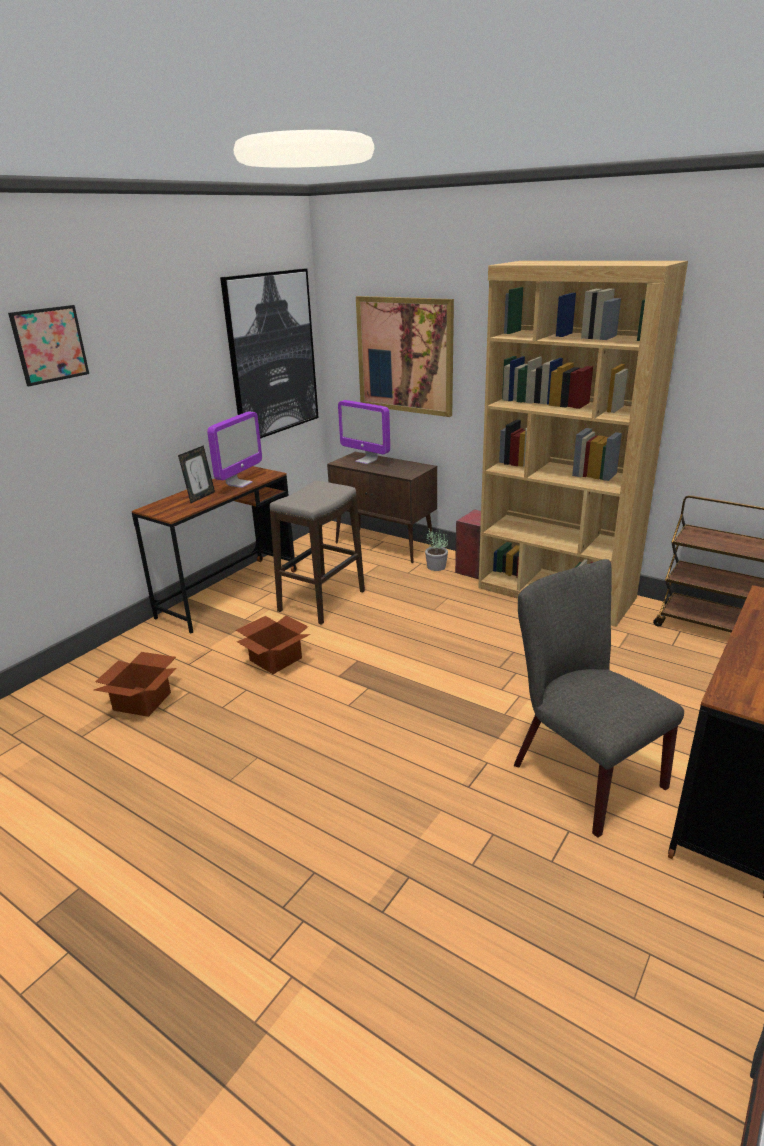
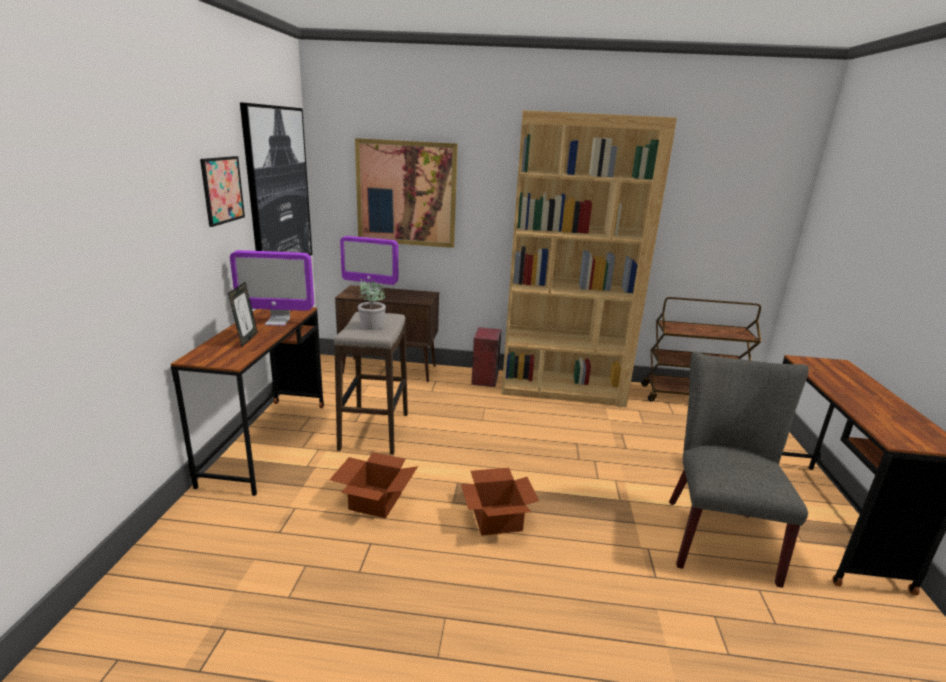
camera: 30 degrees left, 5 degrees down
picture [8,305,89,386] -> picture moved to [200,156,245,227]
cardboard box [94,652,177,717] -> cardboard box moved to [461,468,539,536]
monitor [207,411,262,488] -> monitor turned 90 degrees clockwise [230,250,314,326]
potted plant [425,528,448,571] -> potted plant moved to [358,279,386,330]
grey chair [514,559,684,838] -> grey chair turned 75 degrees clockwise [669,351,809,588]

